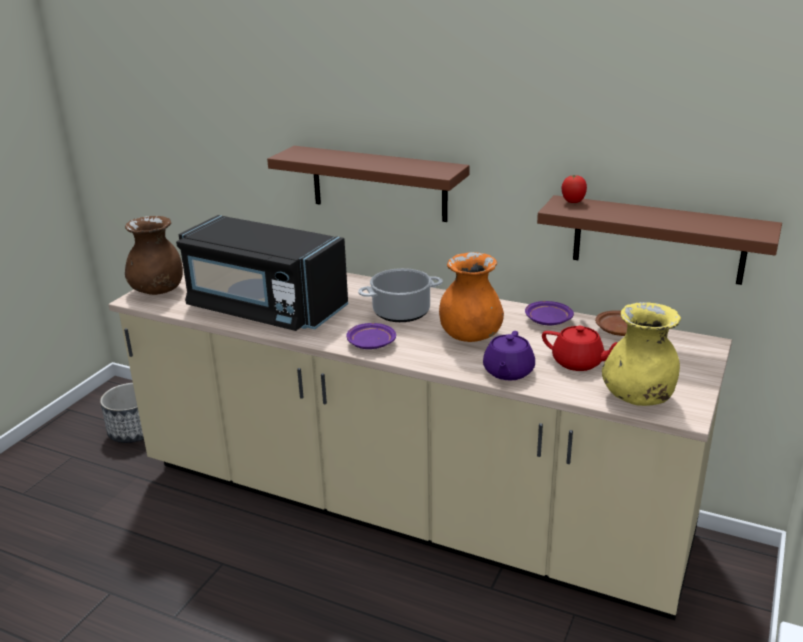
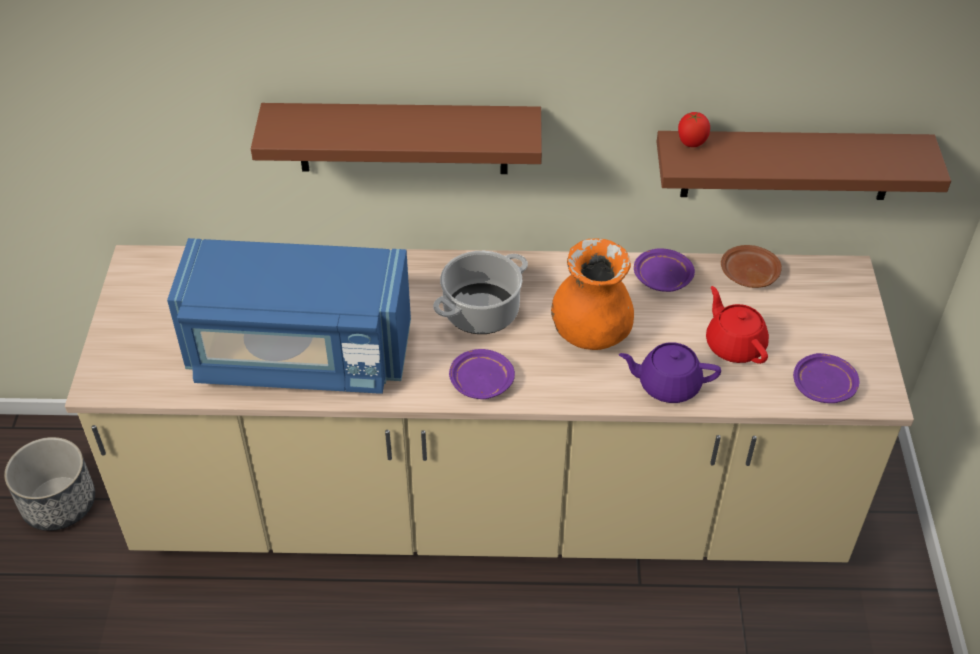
camera: 25 degrees left, 20 degrees up
brown vase [125,216,183,295] -> none
black microwave [176,215,348,331] -> blue microwave [167,238,411,394]
purple teapot [483,331,535,380] -> purple teapot turned 105 degrees clockwise [619,342,721,403]
red teapot [542,326,618,371] -> red teapot turned 120 degrees counterclockwise [706,286,769,364]
yellow vase [602,302,681,406] -> purple plate [793,353,859,403]

